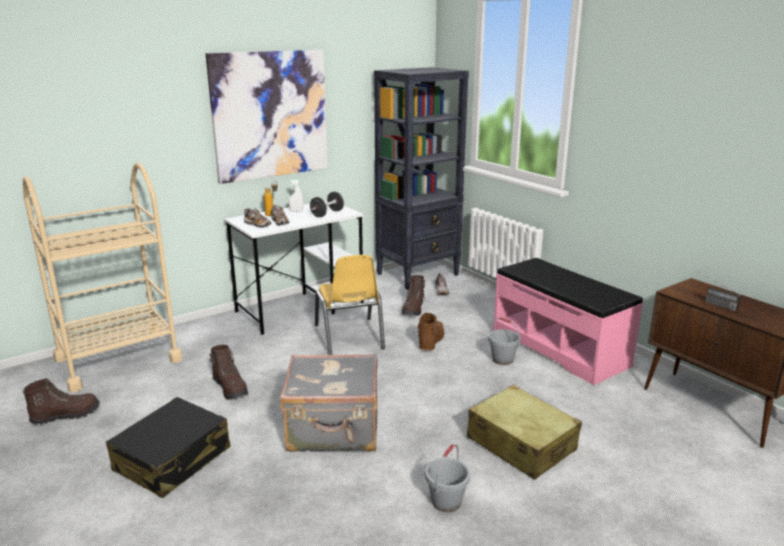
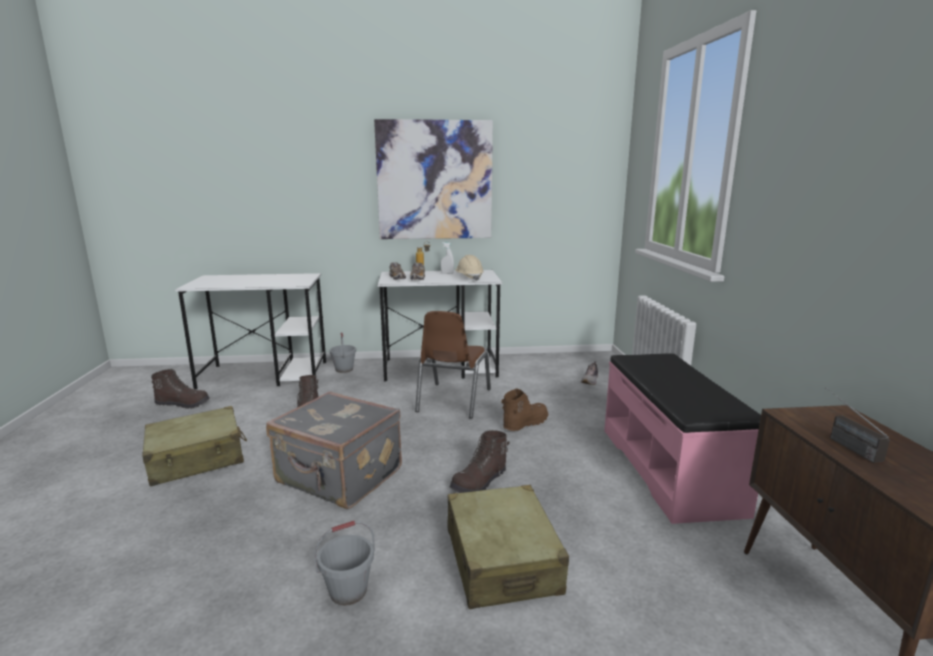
camera: 30 degrees right, 5 degrees down
beige cart [23,163,183,393] -> white desk [175,273,326,389]
black suitcase [106,397,230,498] -> beige suitcase [142,406,247,487]
black dumbbell [310,192,344,218] -> beige hard hat [455,255,484,281]
yellow chair [315,255,385,355] -> brown chair [415,311,491,419]
black bookcase [374,67,469,290] -> none
brown boot [402,275,425,316] -> brown boot moved to [450,430,509,493]
grey bucket [489,317,520,365] -> grey bucket moved to [330,332,356,373]

